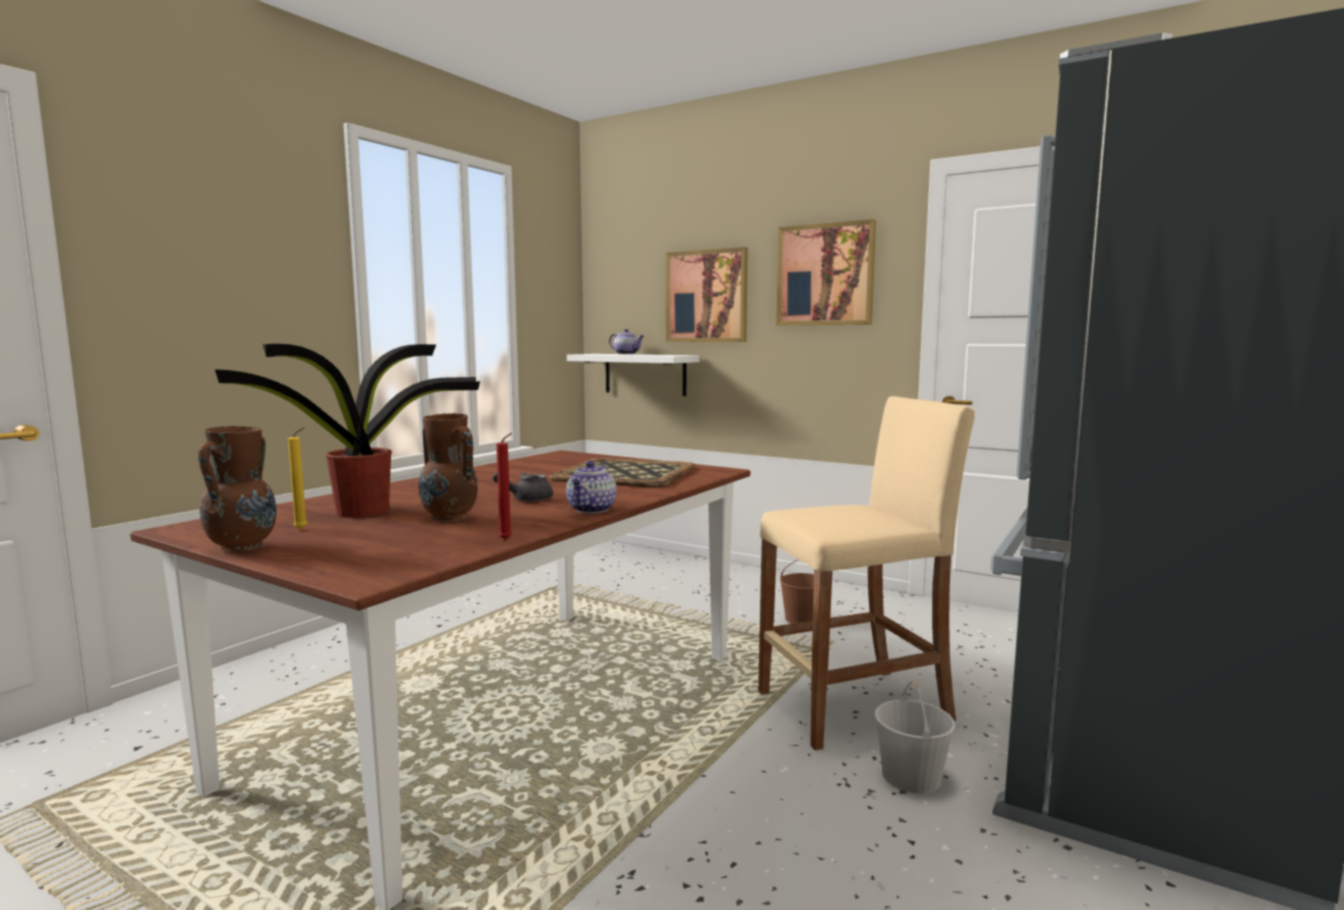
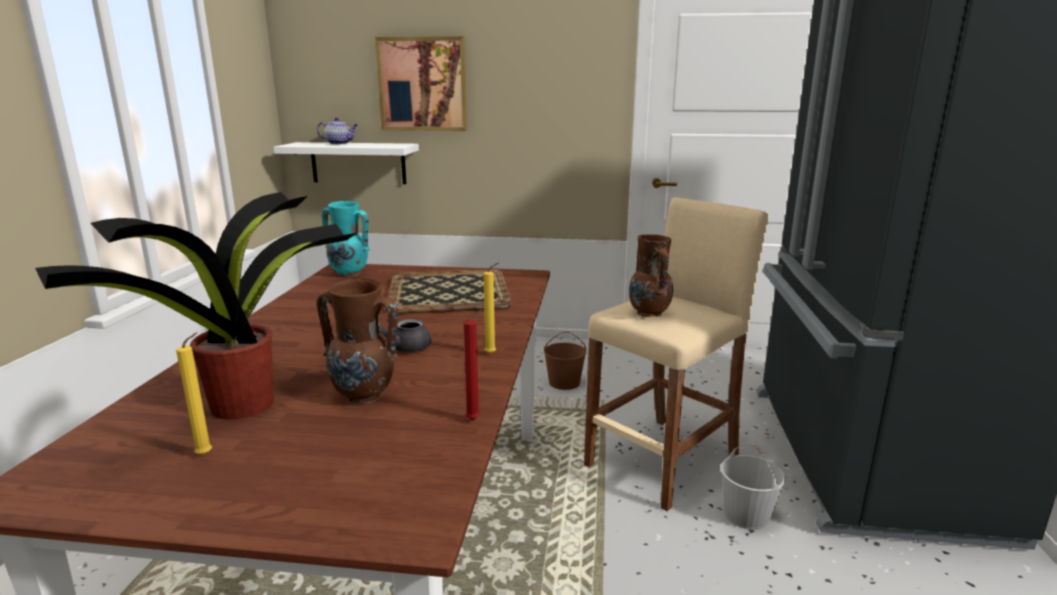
camera: 25 degrees left, 10 degrees up
brown vase [198,426,276,552] -> brown vase moved to [629,234,673,317]
teapot [566,461,617,513] -> yellow candle [483,263,498,354]
picture [776,219,876,325] -> none
none -> turquoise vase [322,201,370,277]

